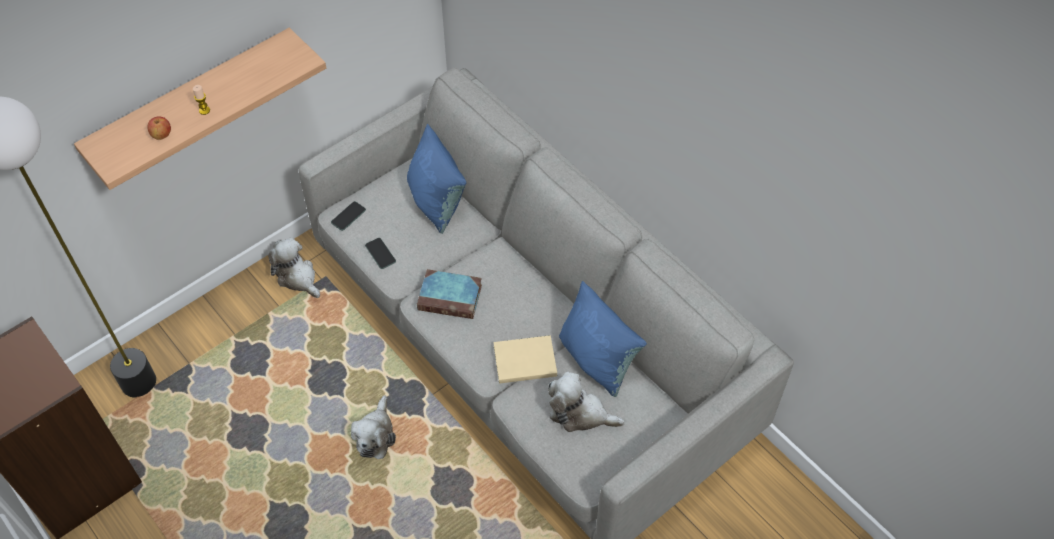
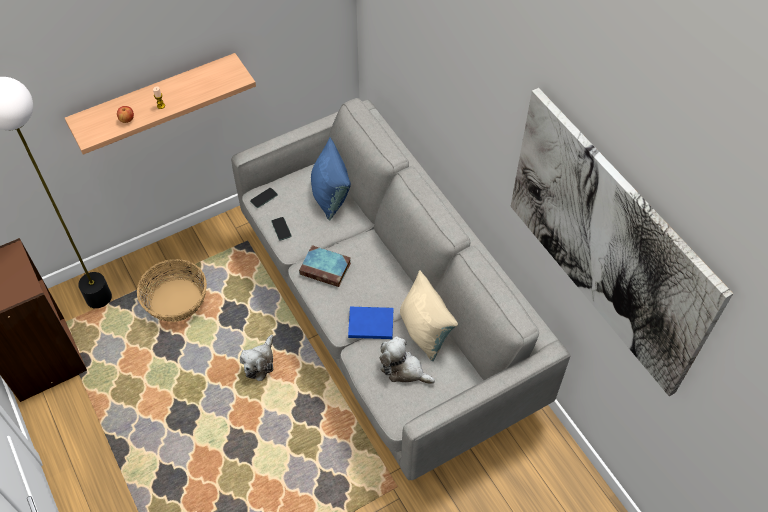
camera: 10 degrees right, 0 degrees up
plush toy [268,238,320,298] -> none
beige book [494,335,557,384] -> blue book [348,307,393,339]
blue pillow [559,281,647,397] -> beige pillow [400,270,458,361]
none -> basket [137,259,207,322]
none -> picture [511,88,733,396]

